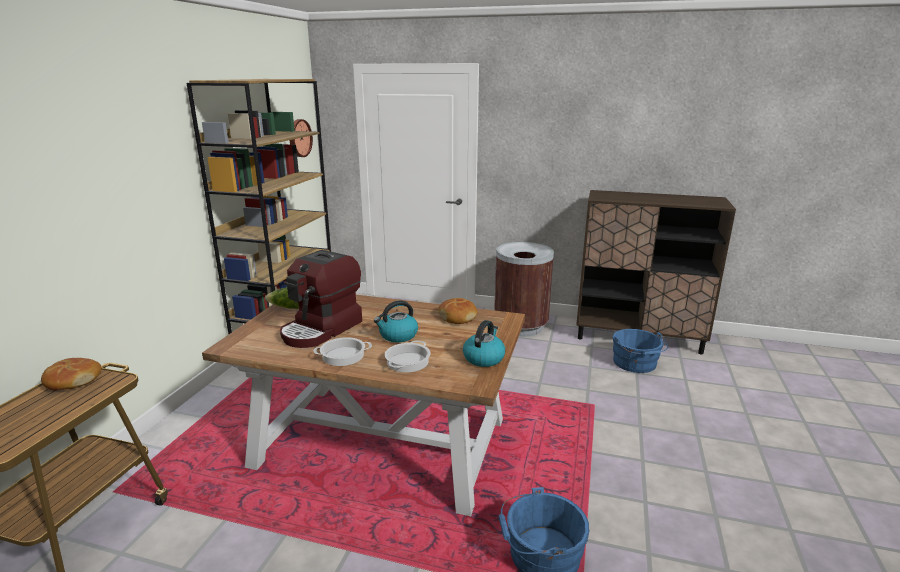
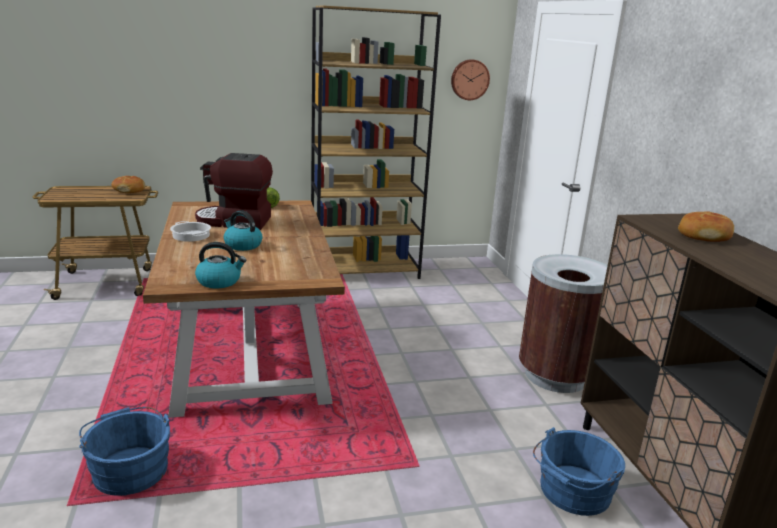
camera: 60 degrees right, 0 degrees up
cooking pot [385,341,431,372] -> none
bread [439,298,477,324] -> bread moved to [678,211,734,242]

